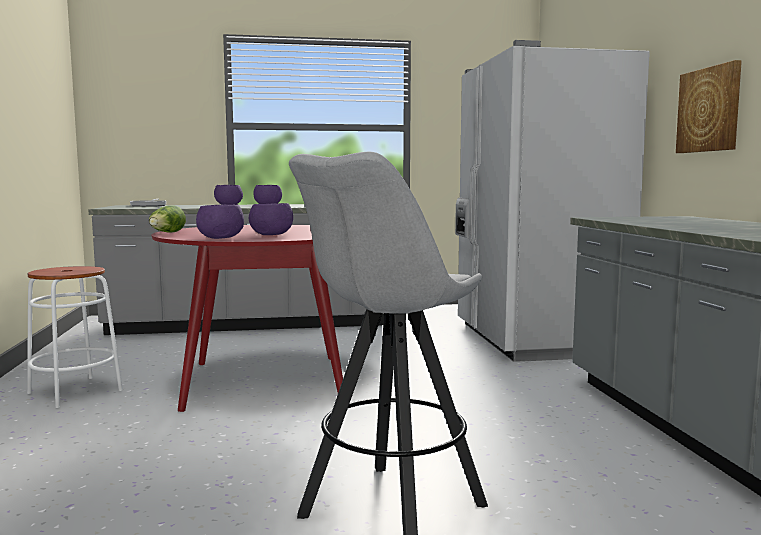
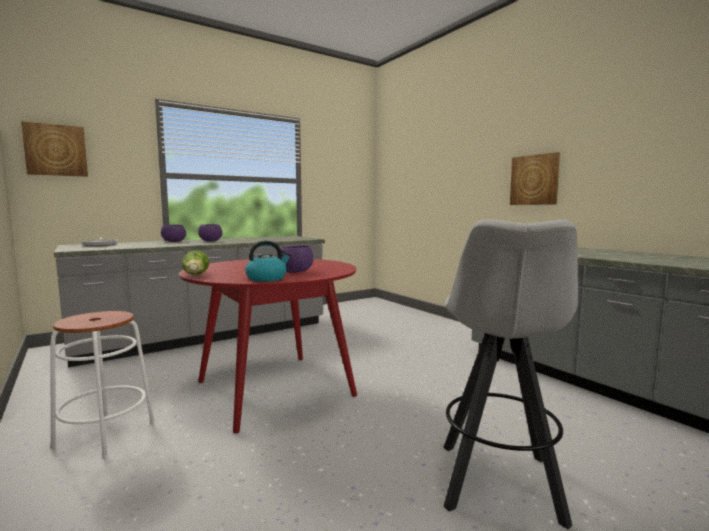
camera: 25 degrees left, 0 degrees up
purple bowl [196,204,244,239] -> kettle [245,241,291,282]
white fridge [455,40,650,362] -> none
none -> picture [21,121,88,177]

